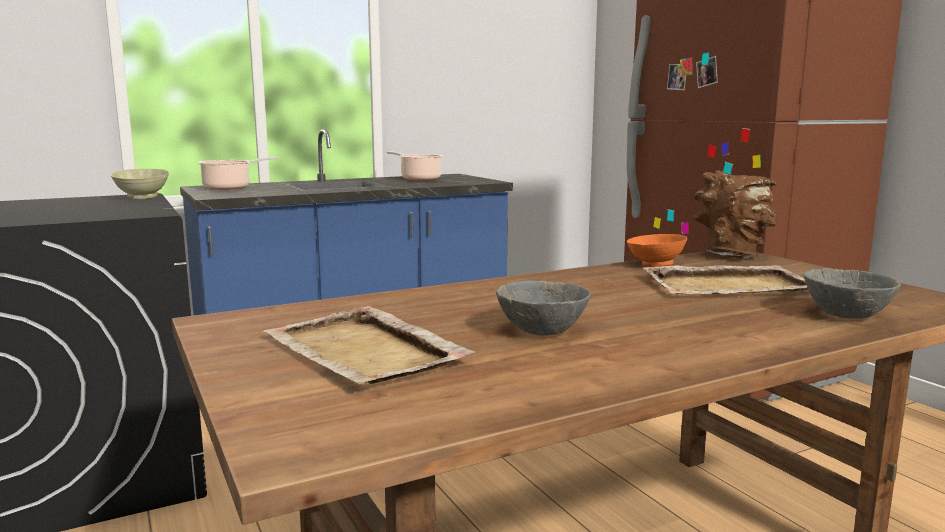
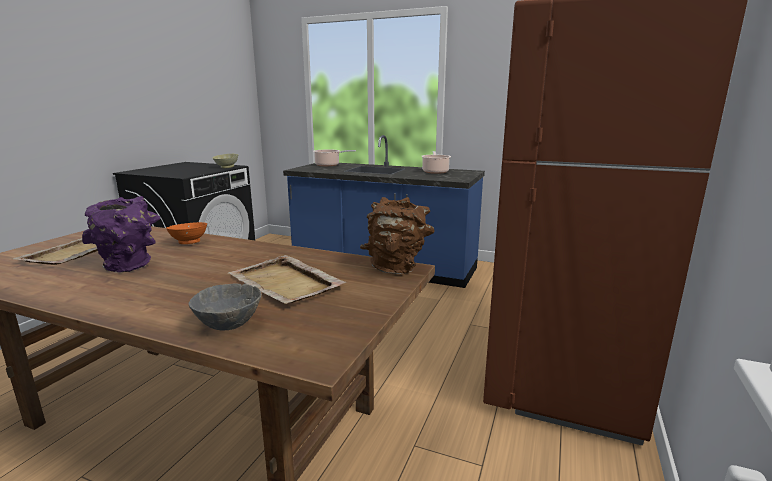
camera: 50 degrees right, 5 degrees up
grey bowl [496,280,591,336] -> purple vase [82,196,160,273]
orange bowl [627,234,688,267] -> orange bowl moved to [166,222,207,244]

